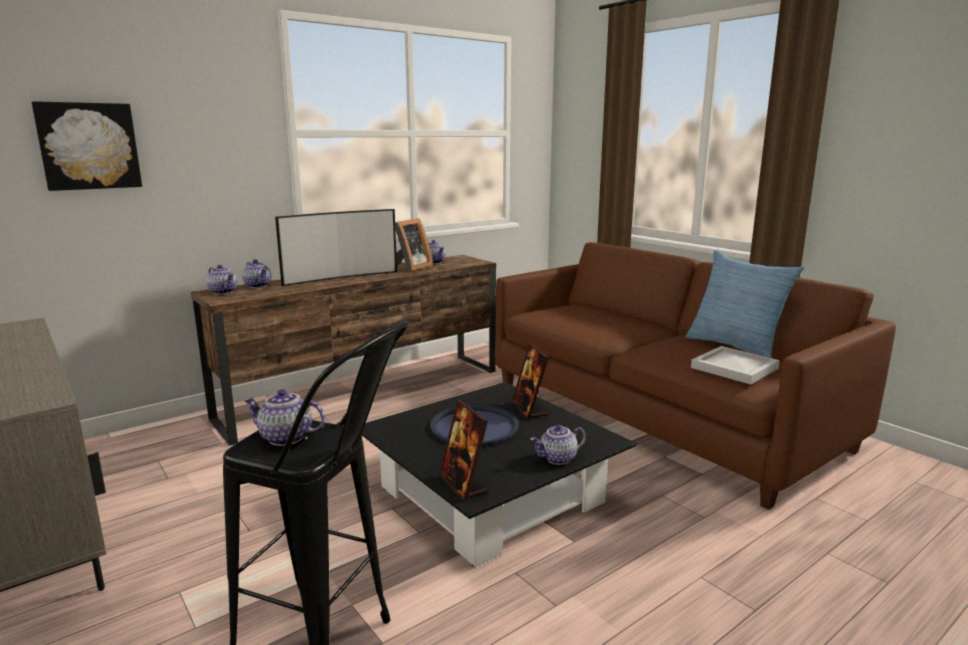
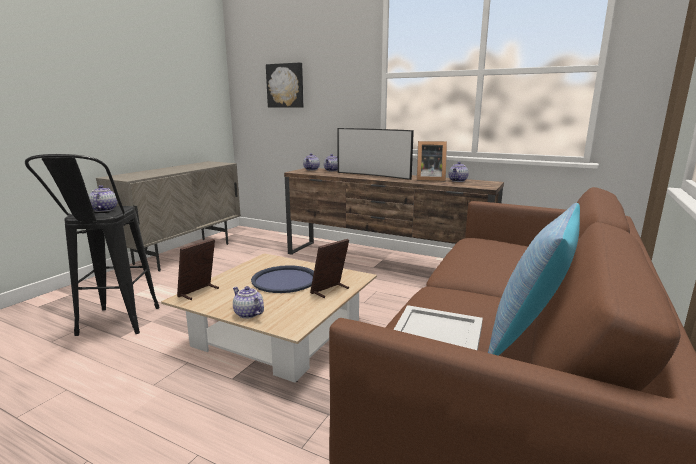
camera: 65 degrees right, 0 degrees up
black coffee table [362,382,637,567] -> beige coffee table [161,253,377,383]

